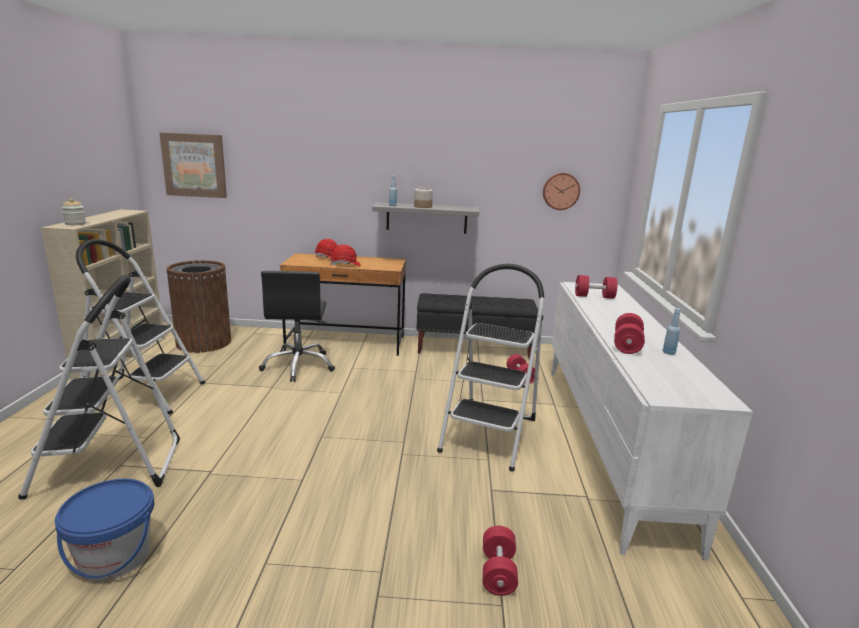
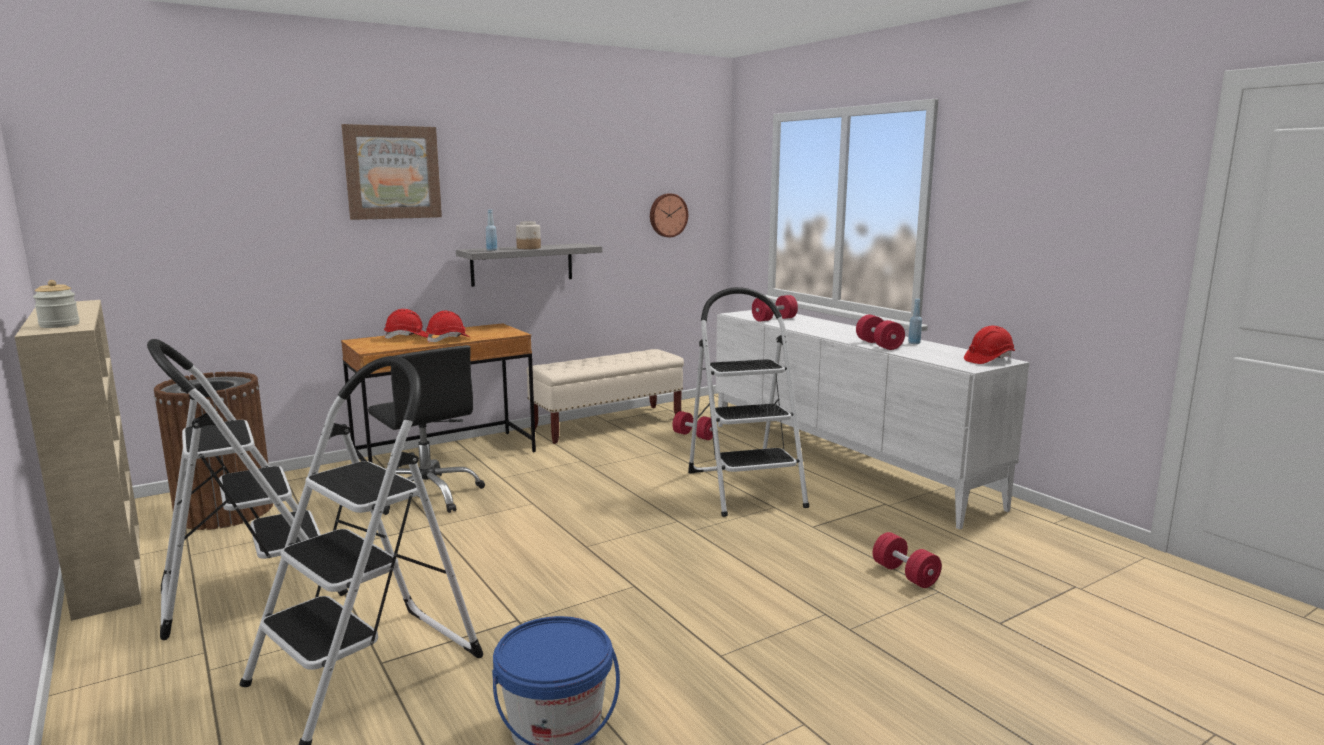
camera: 35 degrees left, 5 degrees down
picture [159,133,227,198] -> picture moved to [341,124,442,220]
black bench [416,293,538,359] -> beige bench [526,349,684,444]
none -> red hard hat [964,326,1015,364]

